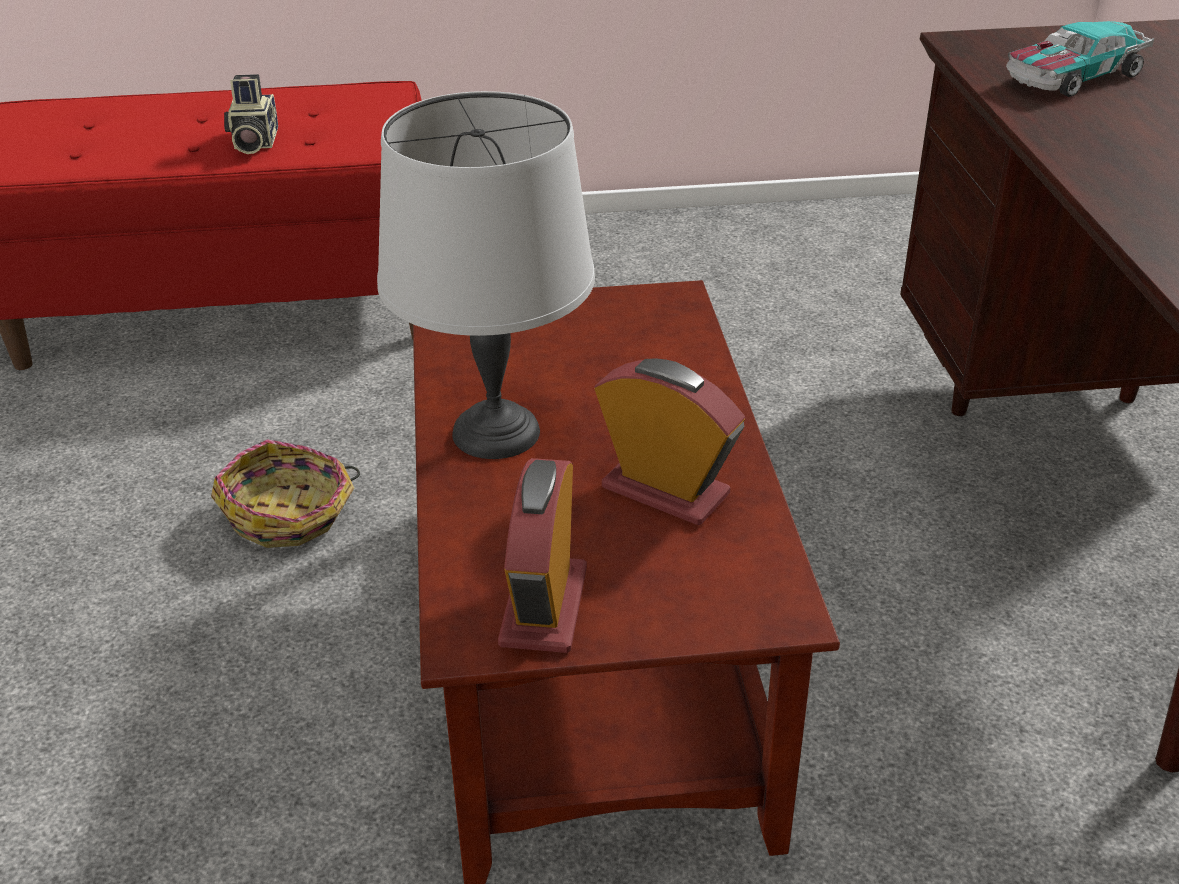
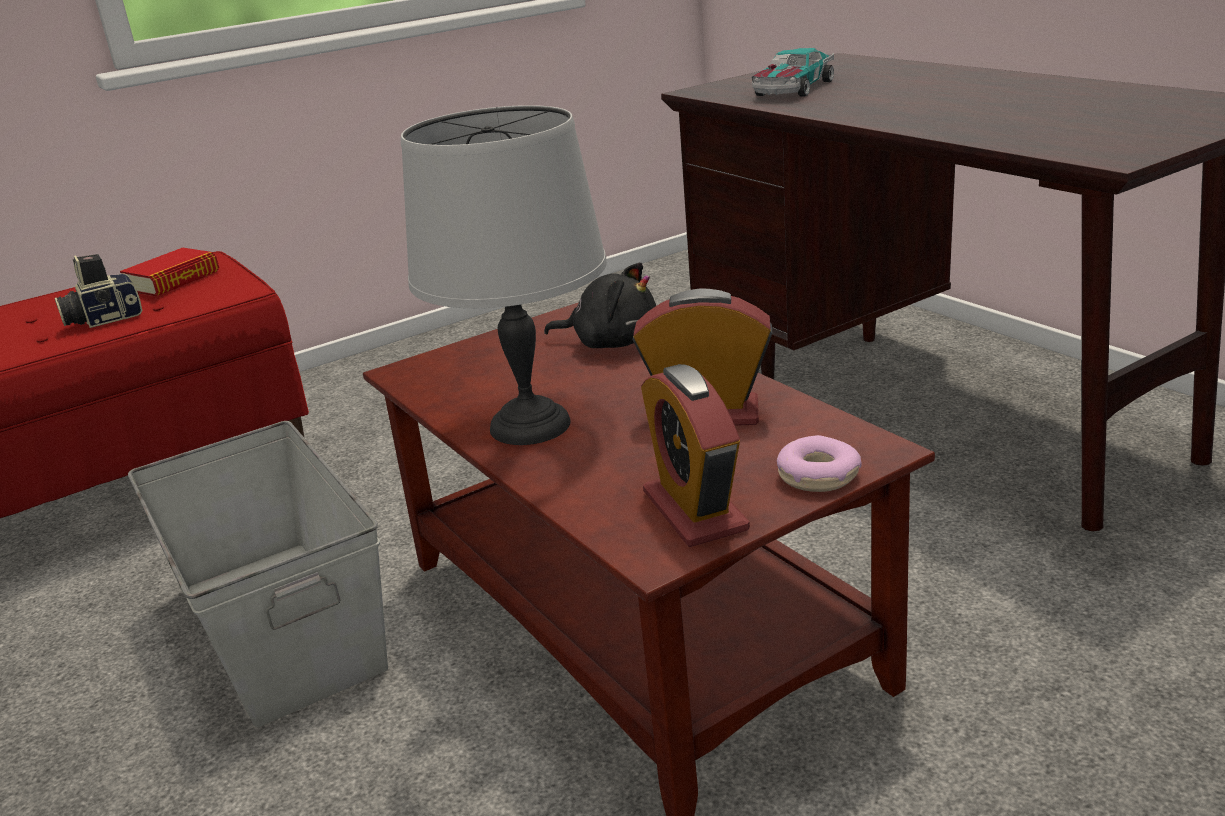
camera: 25 degrees left, 10 degrees down
basket [211,439,360,548] -> grey storage box [128,421,388,727]
camera [224,74,278,154] -> camera turned 90 degrees clockwise [55,254,142,328]
none -> book [120,248,219,296]
none -> black plush toy [544,262,656,348]
none -> donut [777,435,862,492]

